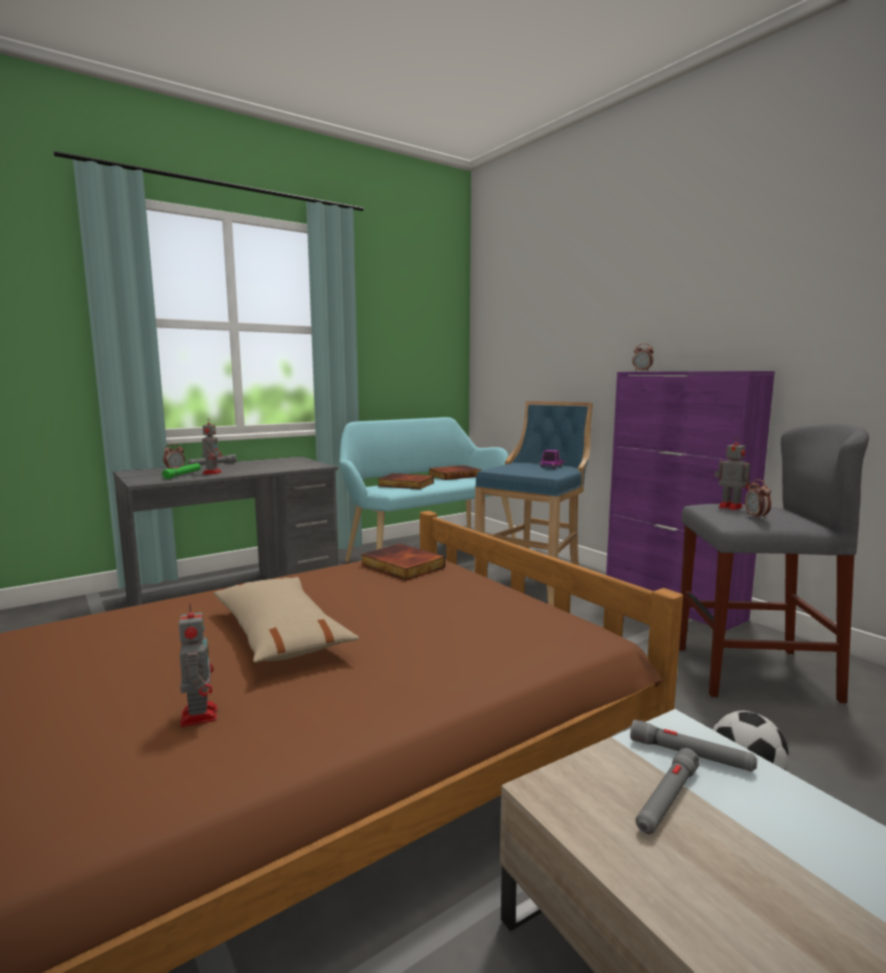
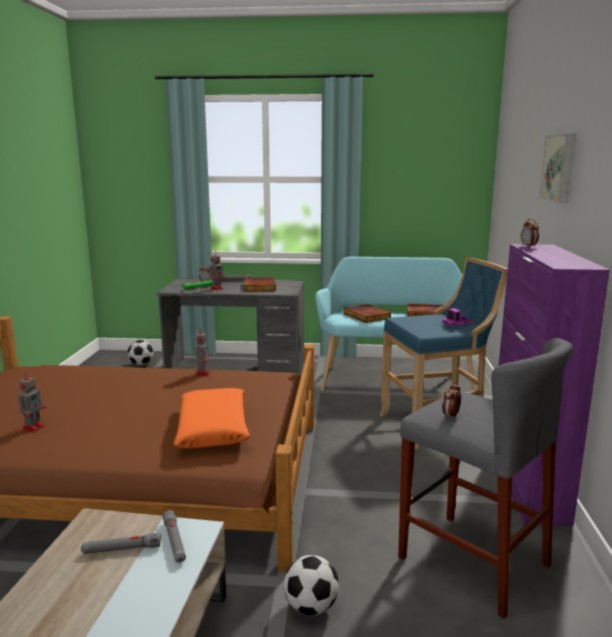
camera: 40 degrees right, 5 degrees up
beige pillow [213,577,359,662] -> none
book [361,544,445,580] -> book moved to [245,277,276,292]
toy robot [714,436,750,510] -> toy robot moved to [195,328,210,375]
none -> football [128,340,154,365]
none -> orange pillow [173,388,250,449]
none -> picture [539,134,576,203]

